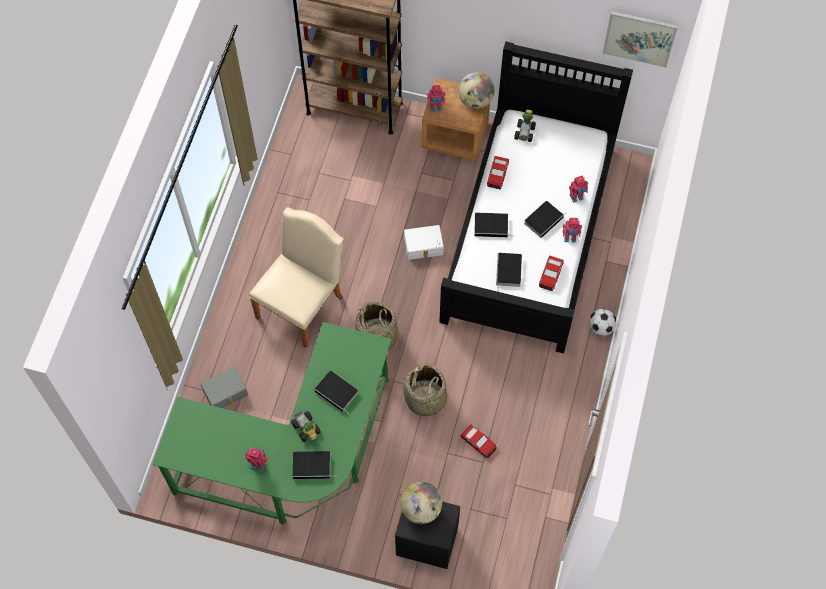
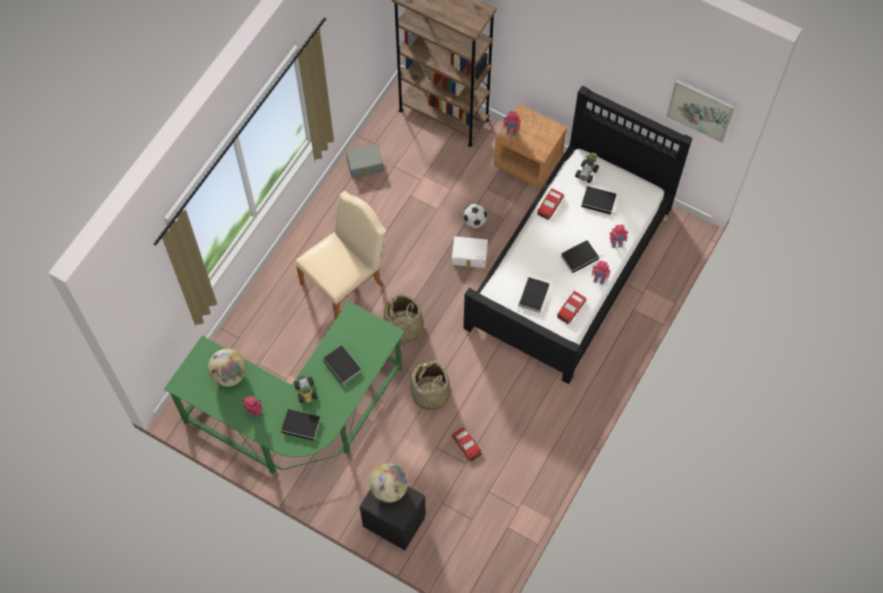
camera: 15 degrees right, 0 degrees up
grey storage box [201,367,248,408] -> grey storage box moved to [346,144,383,178]
globe [458,72,495,109] -> globe moved to [208,349,246,387]
book [474,213,514,237] -> book moved to [581,186,617,215]
football [589,309,616,336] -> football moved to [463,204,487,228]

